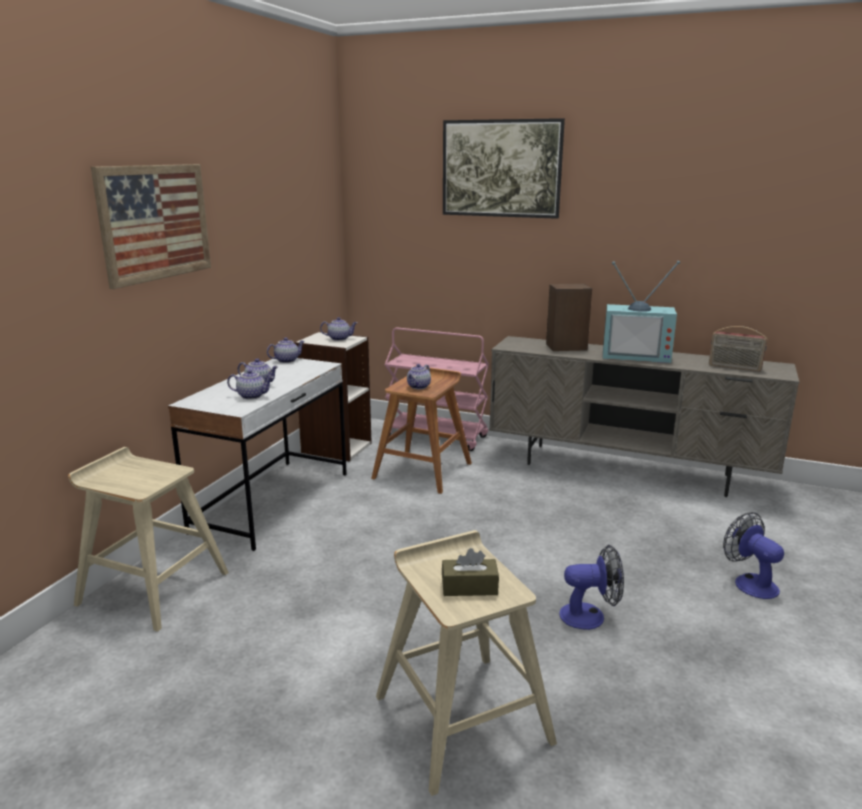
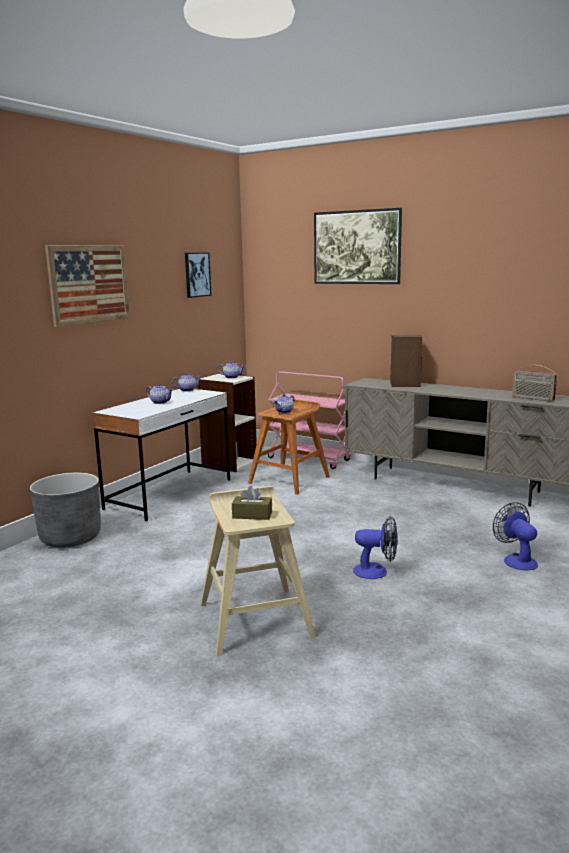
camera: 10 degrees right, 5 degrees down
beige stool [68,447,229,632] -> grey planter [30,473,101,548]
teapot [227,370,274,399] -> none
television [603,261,680,363] -> none
none -> picture [185,252,212,298]

